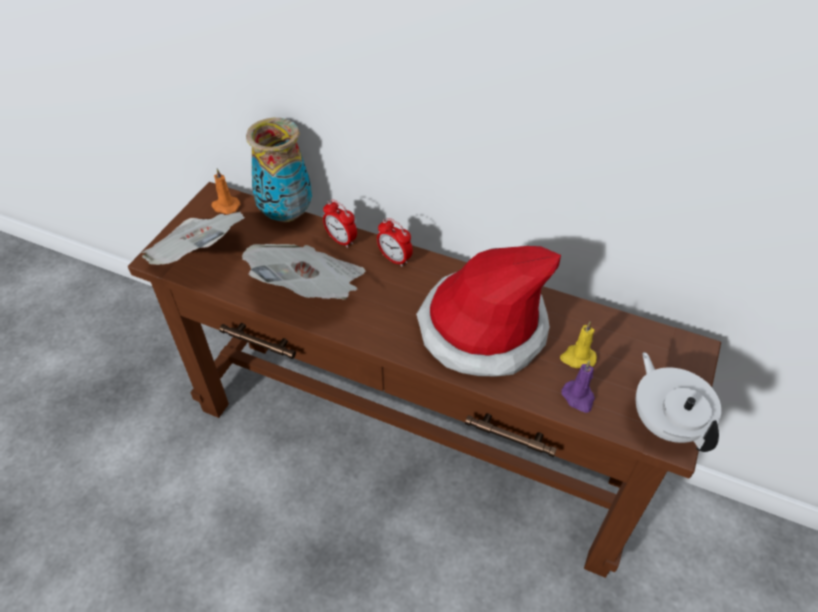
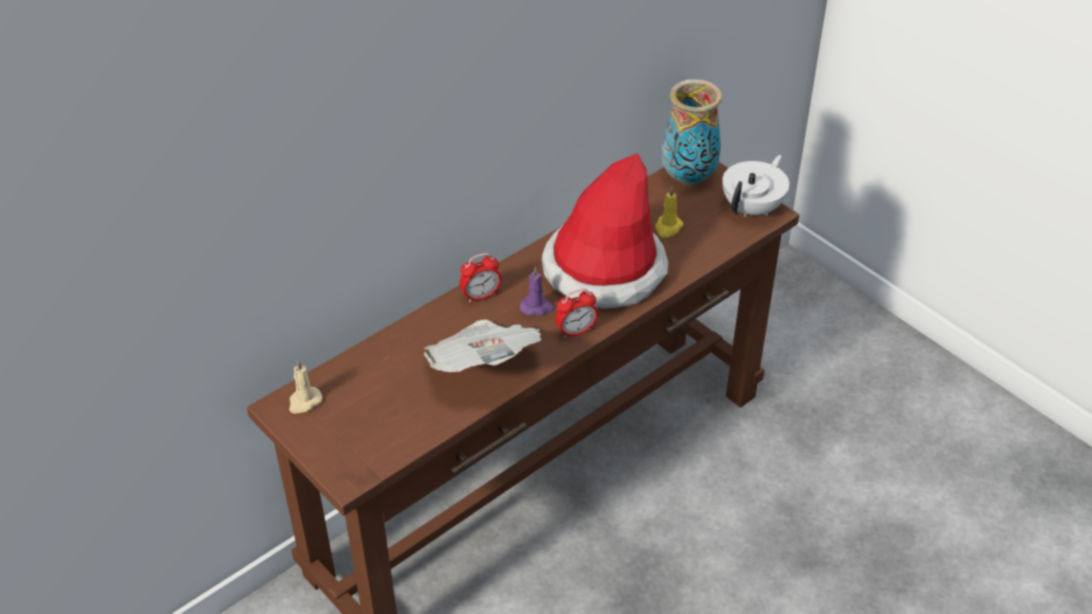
camera: 65 degrees left, 5 degrees down
newspaper [141,212,245,265] -> none
orange candle [212,169,240,214] -> beige candle [289,360,322,413]
vase [246,118,312,222] -> vase moved to [661,79,722,185]
alarm clock [323,199,357,248] -> alarm clock moved to [555,289,598,338]
purple candle [561,360,595,413] -> purple candle moved to [520,266,554,316]
white teapot [636,352,721,452] -> white teapot turned 120 degrees clockwise [722,155,789,217]

